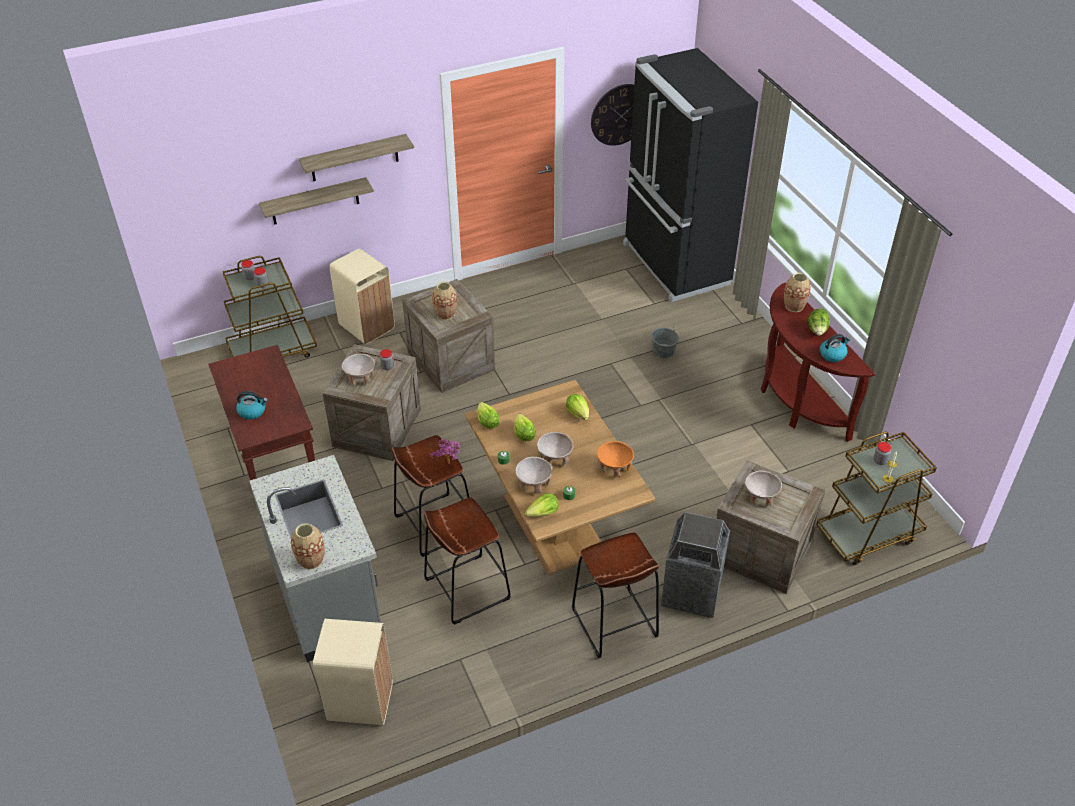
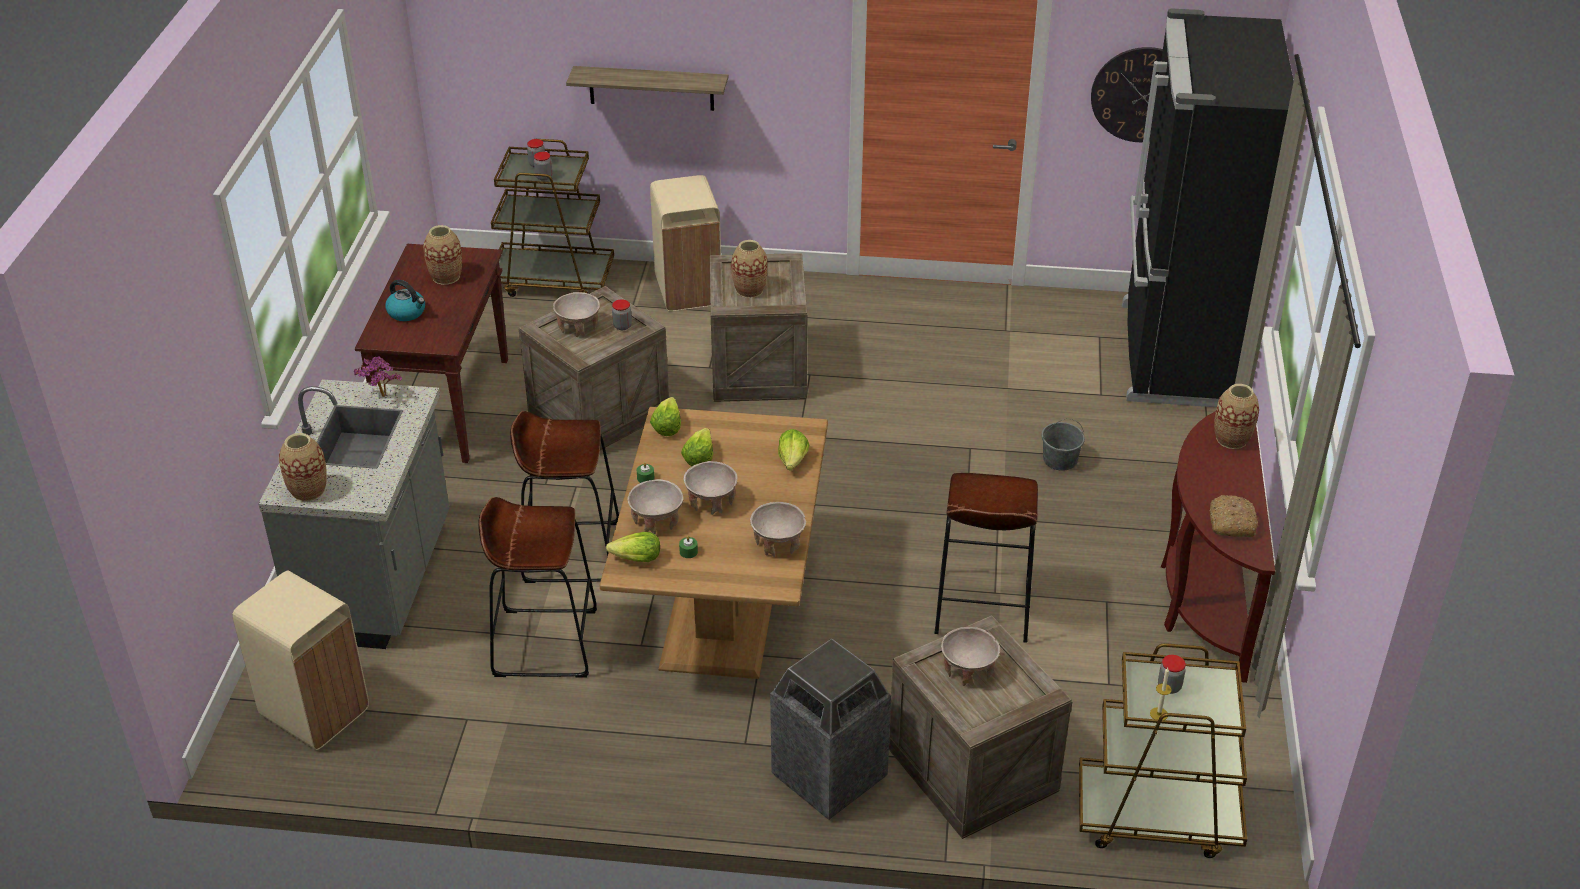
camera: 30 degrees right, 5 degrees down
shelf [299,134,414,181] -> none
potted plant [430,439,460,464] -> potted plant moved to [354,356,402,397]
brown stool [572,533,659,658] -> brown stool moved to [934,473,1038,643]
orange bowl [597,441,634,478] -> beige bowl [750,502,806,557]
lettuce [808,308,830,336] -> none
kettle [820,334,850,362] -> bread [1210,495,1258,537]
none -> vase [423,225,462,285]

